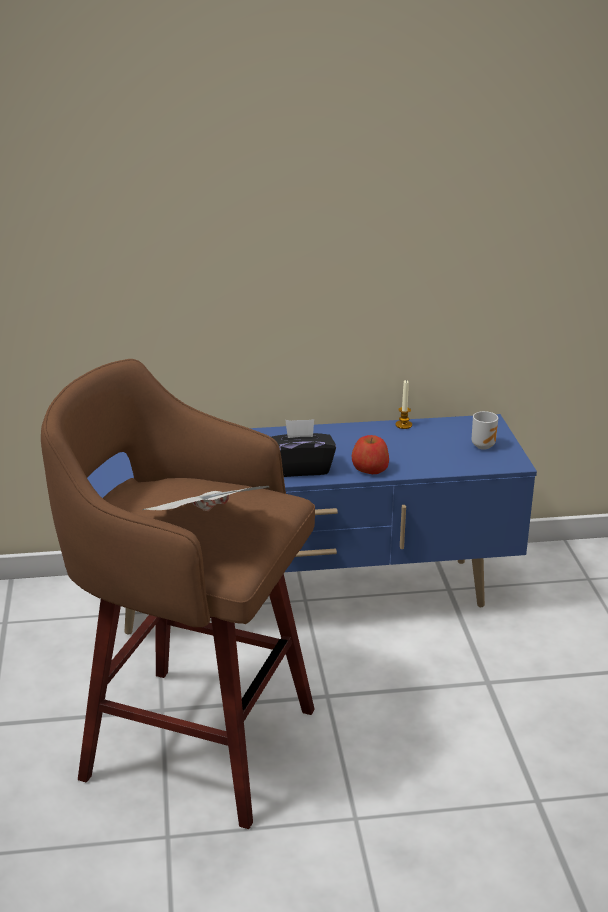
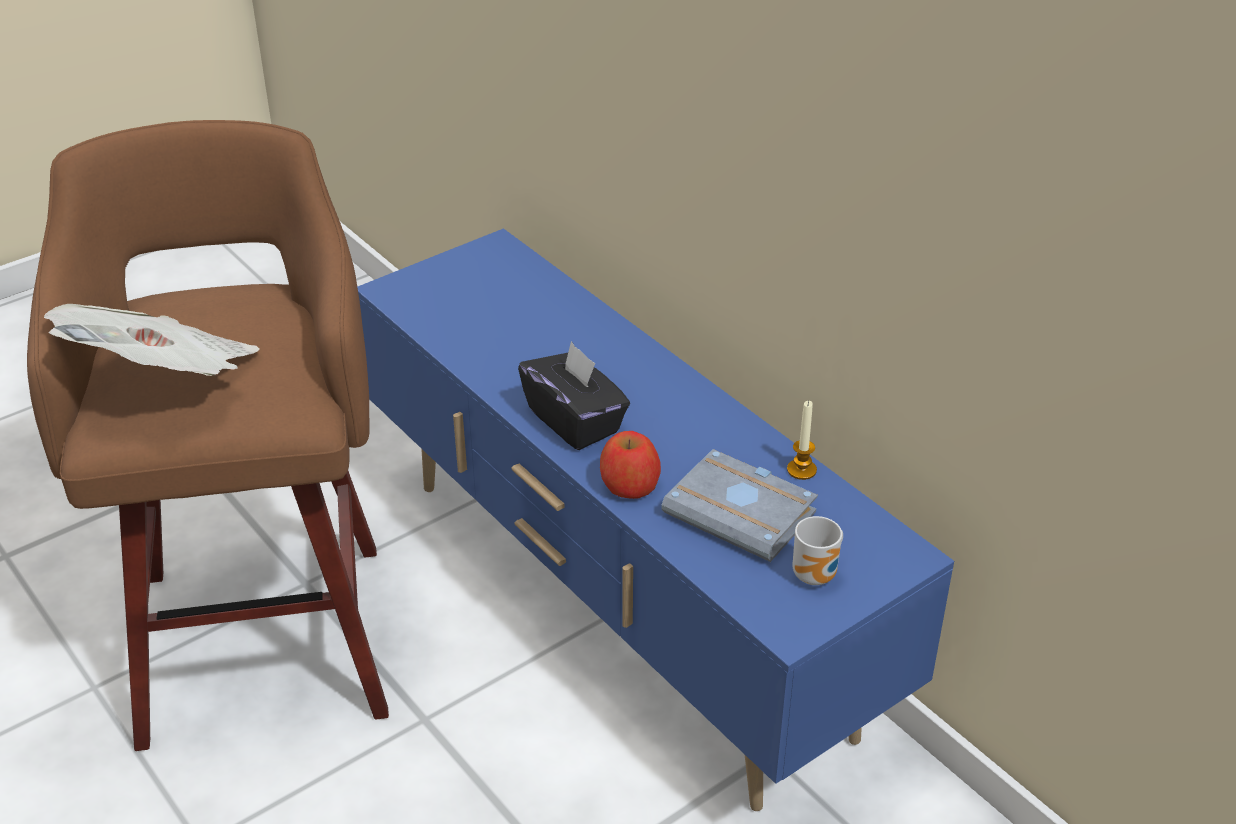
camera: 60 degrees right, 10 degrees up
none -> grey book [661,449,818,562]

